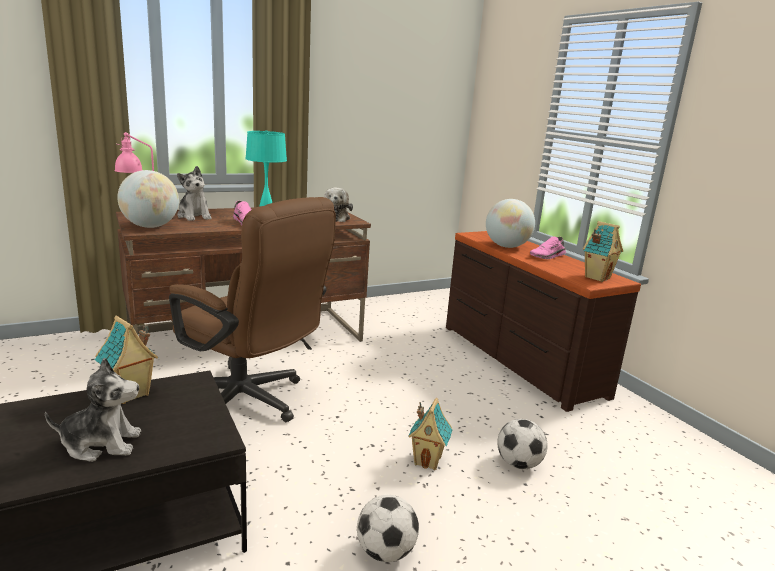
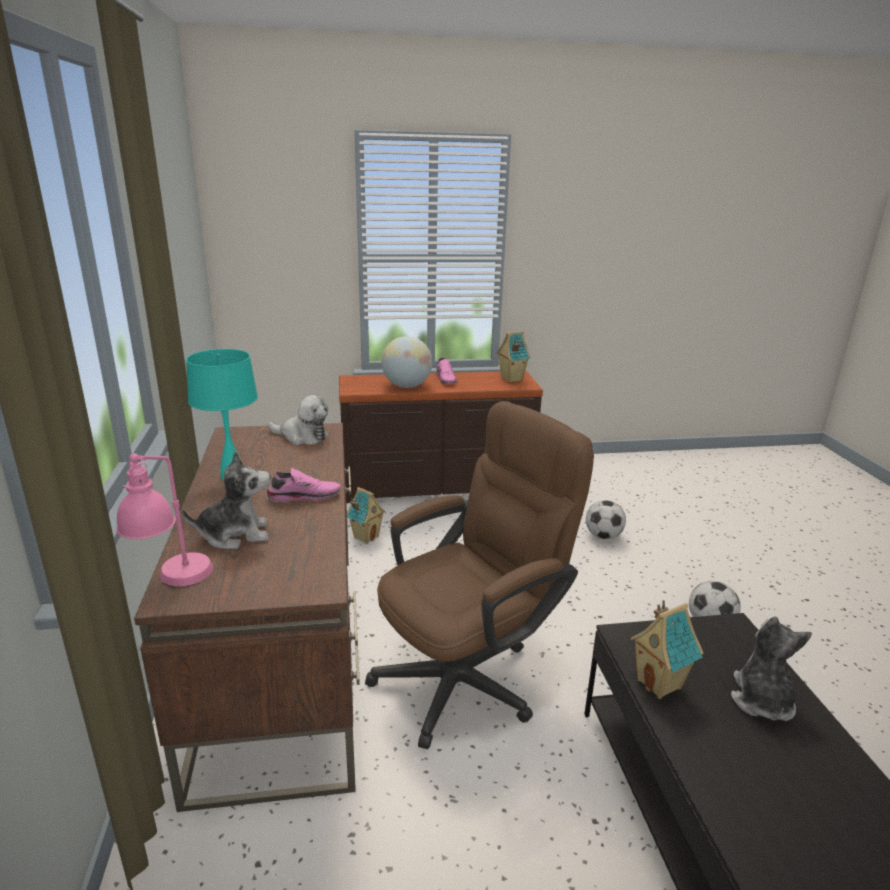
camera: 70 degrees left, 5 degrees up
globe [117,170,179,228] -> none
toy house [408,398,453,470] -> toy house moved to [347,487,385,544]

